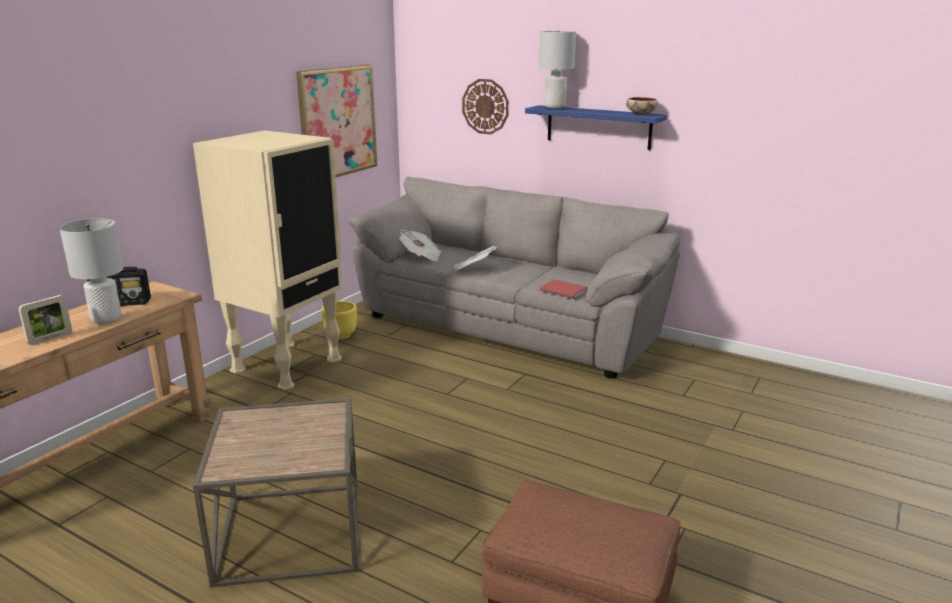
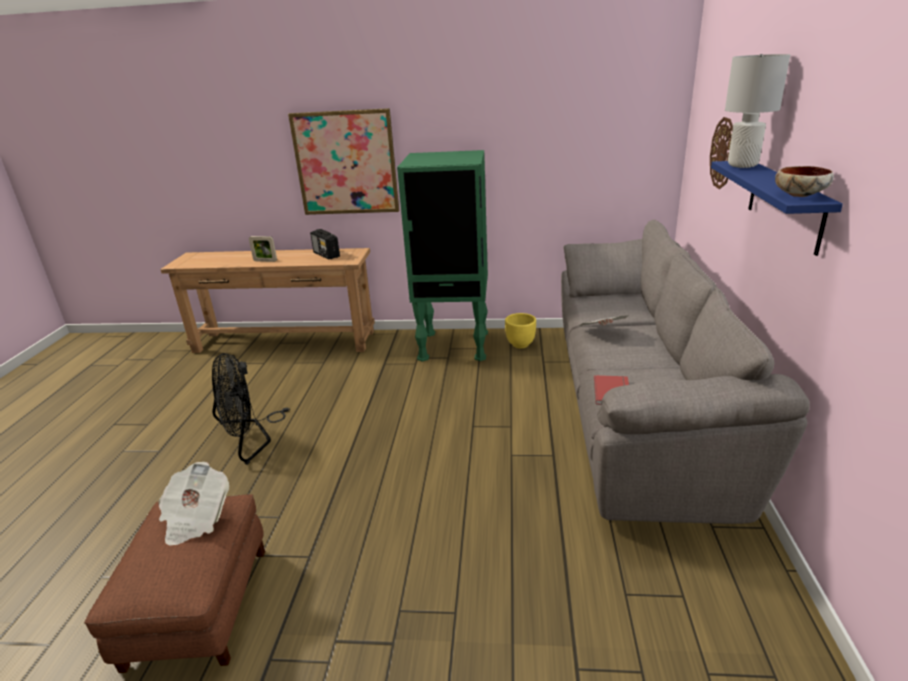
camera: 65 degrees right, 5 degrees up
grey table lamp [60,219,124,324] -> none
beige cabinet [193,130,342,390] -> green cabinet [397,150,488,362]
brown side table [193,398,358,588] -> black fan [212,353,290,465]
picture [296,65,377,177] -> picture moved to [288,108,399,215]
newspaper [400,230,442,261] -> newspaper moved to [158,462,229,546]

